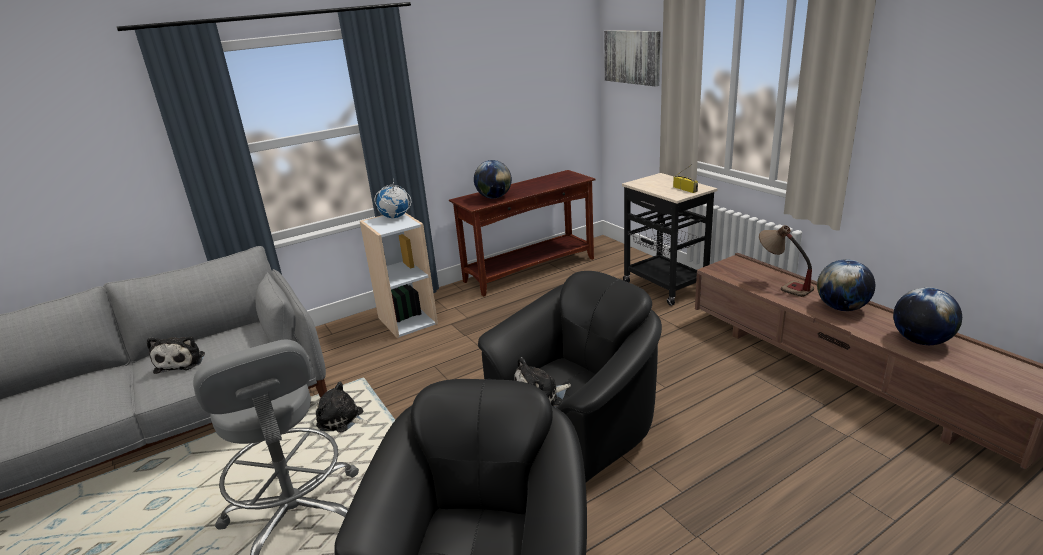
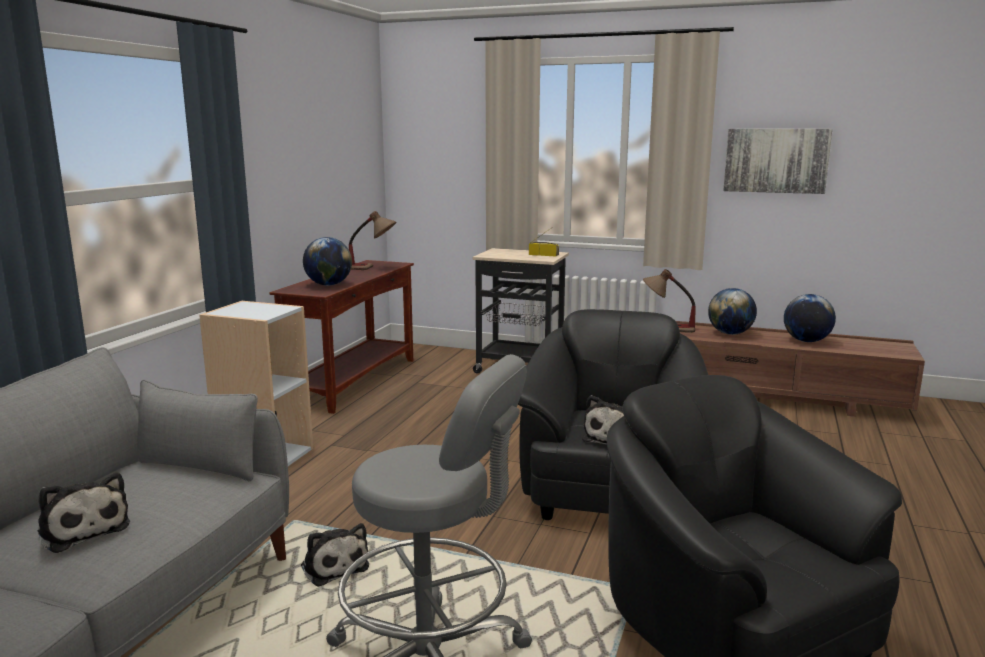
camera: 40 degrees left, 10 degrees down
plush toy [316,382,369,433] -> plush toy turned 105 degrees counterclockwise [301,523,369,587]
globe [374,181,411,218] -> none
picture [604,30,660,87] -> picture moved to [723,129,832,194]
none -> table lamp [349,211,396,270]

